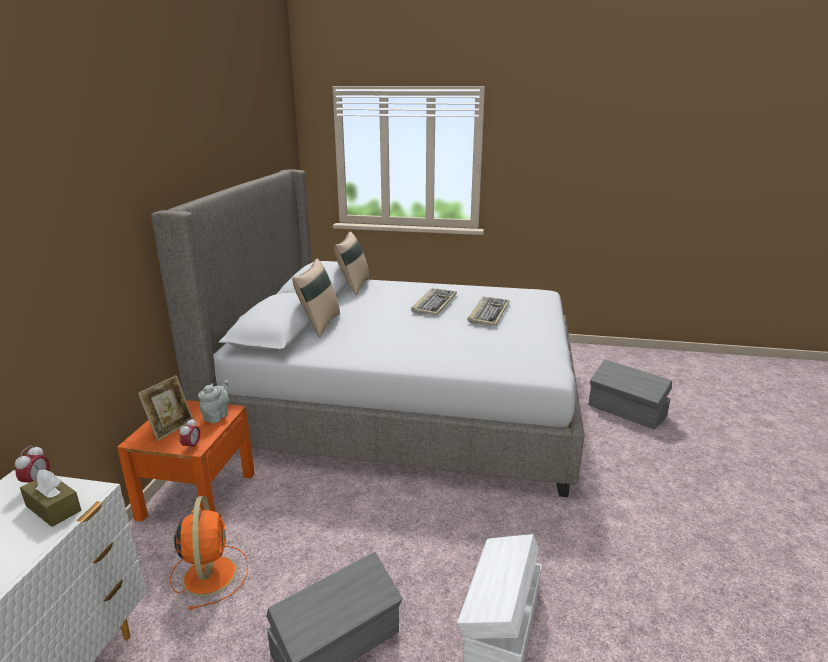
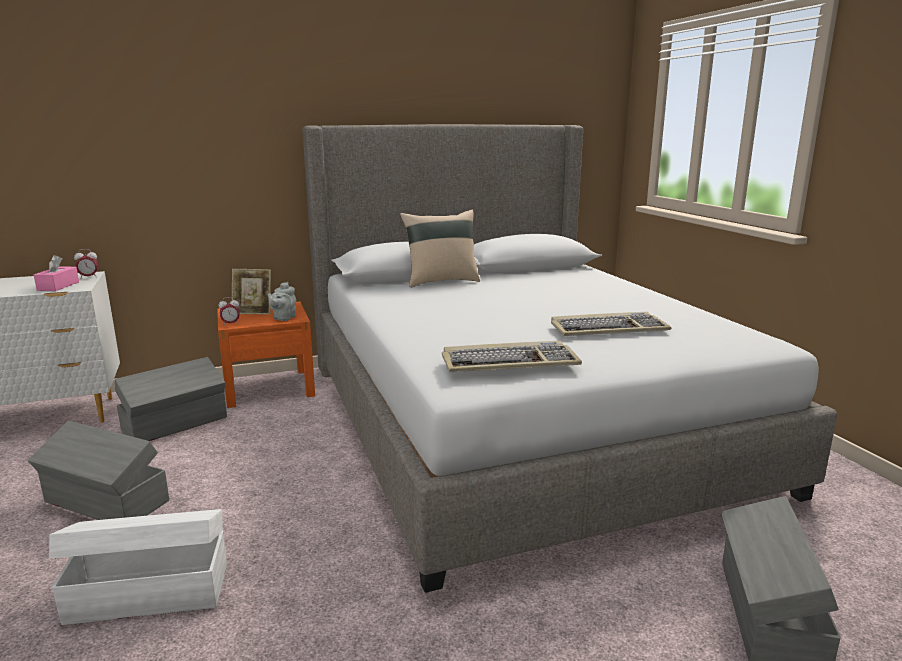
camera: 60 degrees right, 5 degrees down
brown tissue box [20,469,81,527] -> pink tissue box [34,255,79,291]
orange fan [170,496,248,610] -> grey storage box [115,357,227,441]
grey teapot [198,380,229,423] -> grey teapot turned 120 degrees clockwise [268,282,296,321]
beige pillow [334,231,369,295] -> none
keyboard [411,288,457,315] -> keyboard moved to [442,341,582,372]

